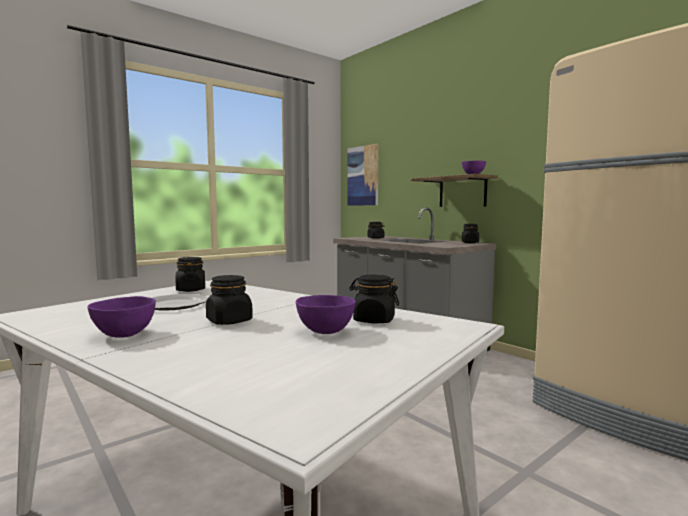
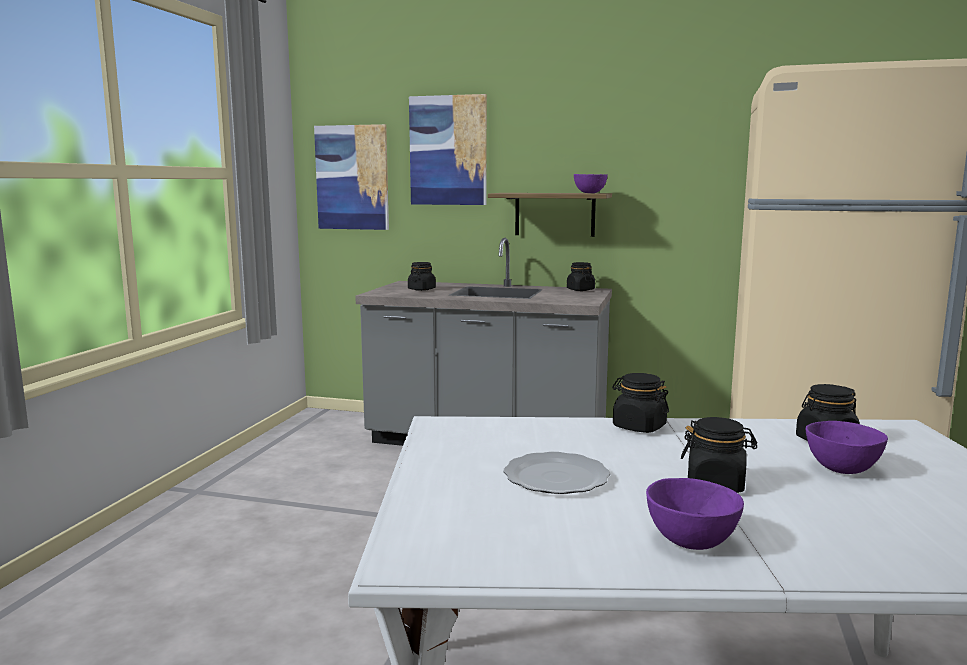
camera: 35 degrees left, 5 degrees up
black jar [175,257,205,292] -> black jar moved to [612,373,669,433]
none -> picture [409,94,487,205]

